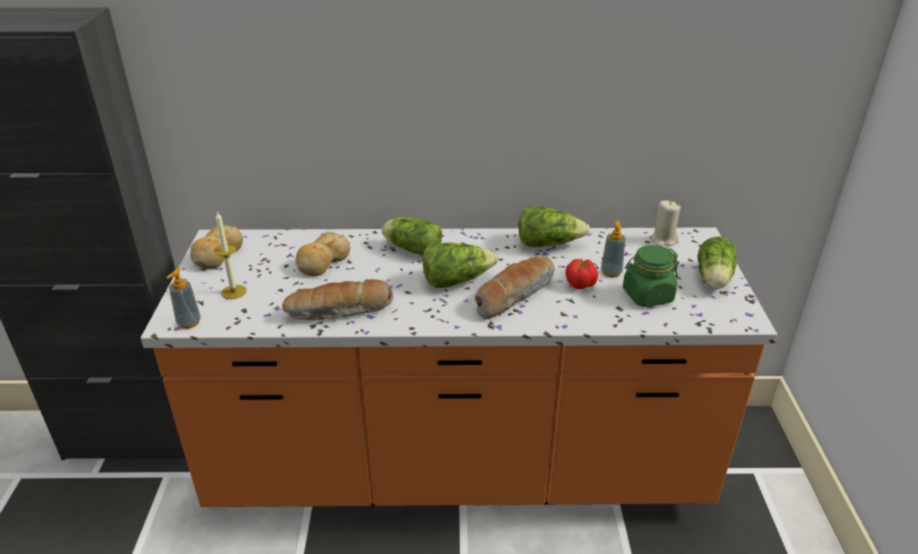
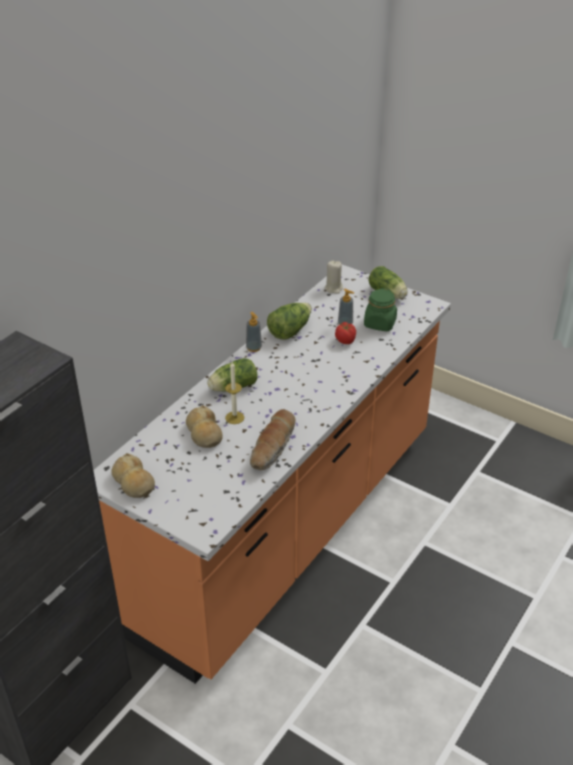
camera: 55 degrees left, 5 degrees up
soap dispenser [166,268,201,329] -> soap dispenser moved to [246,312,262,352]
candle [214,211,247,299] -> candle moved to [225,362,244,424]
lettuce [422,242,498,288] -> none
bread [475,256,555,320] -> none

